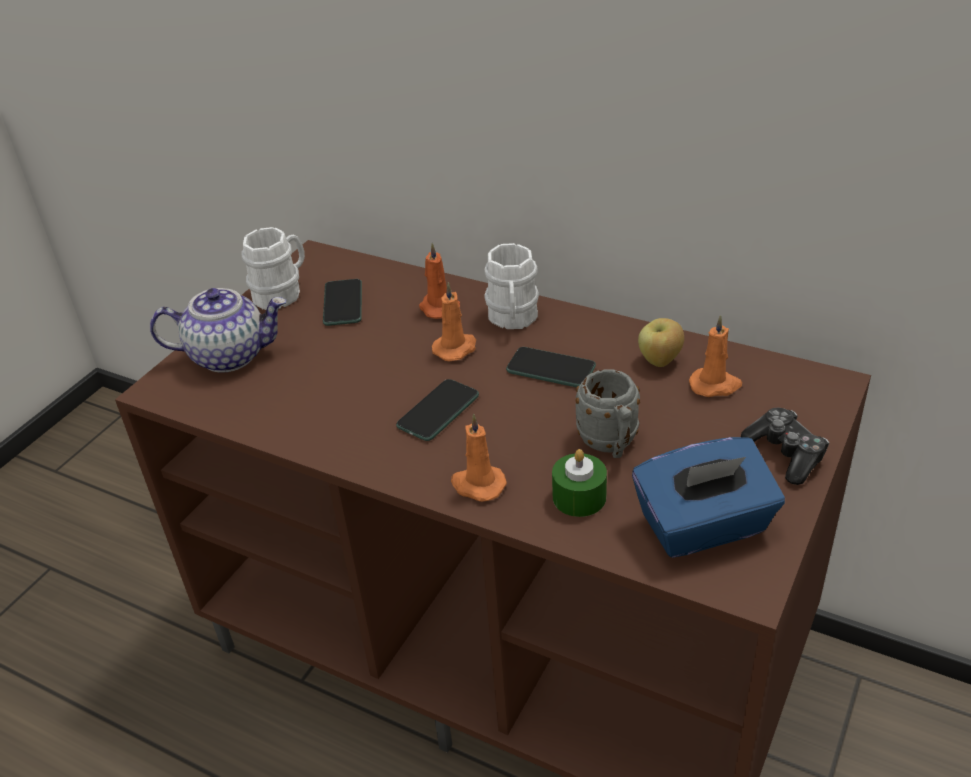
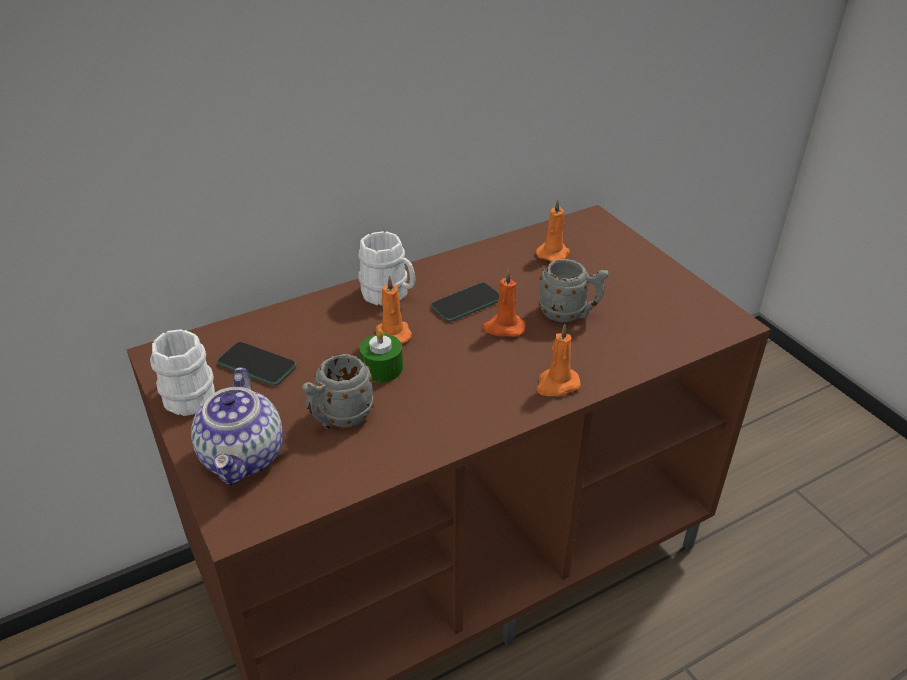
camera: 60 degrees left, 0 degrees up
teapot [150,288,286,373] -> teapot turned 150 degrees clockwise [191,368,283,485]
phone [396,379,479,441] -> none
orange candle [419,243,460,319] -> orange candle moved to [482,269,526,337]
green candle [552,449,607,517] -> green candle moved to [359,328,403,382]
blue tissue box [632,437,785,558] -> none
apple [638,318,684,367] -> none
game controller [741,408,829,485] -> none
none -> grey mug [302,354,374,429]

